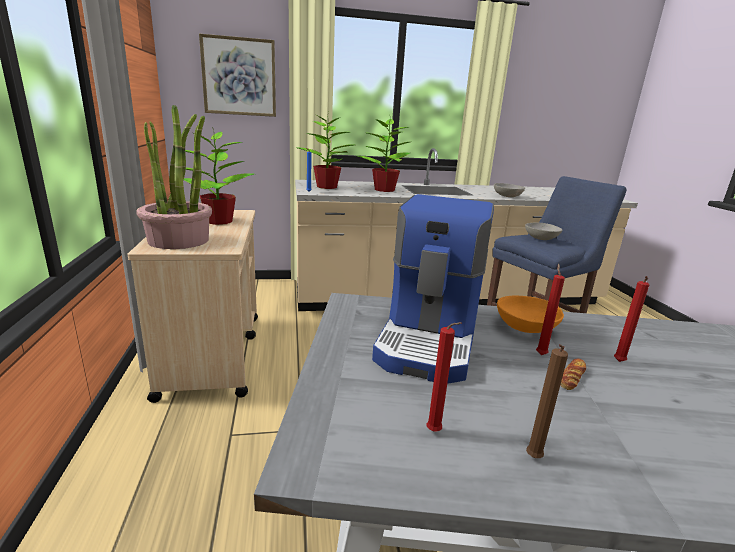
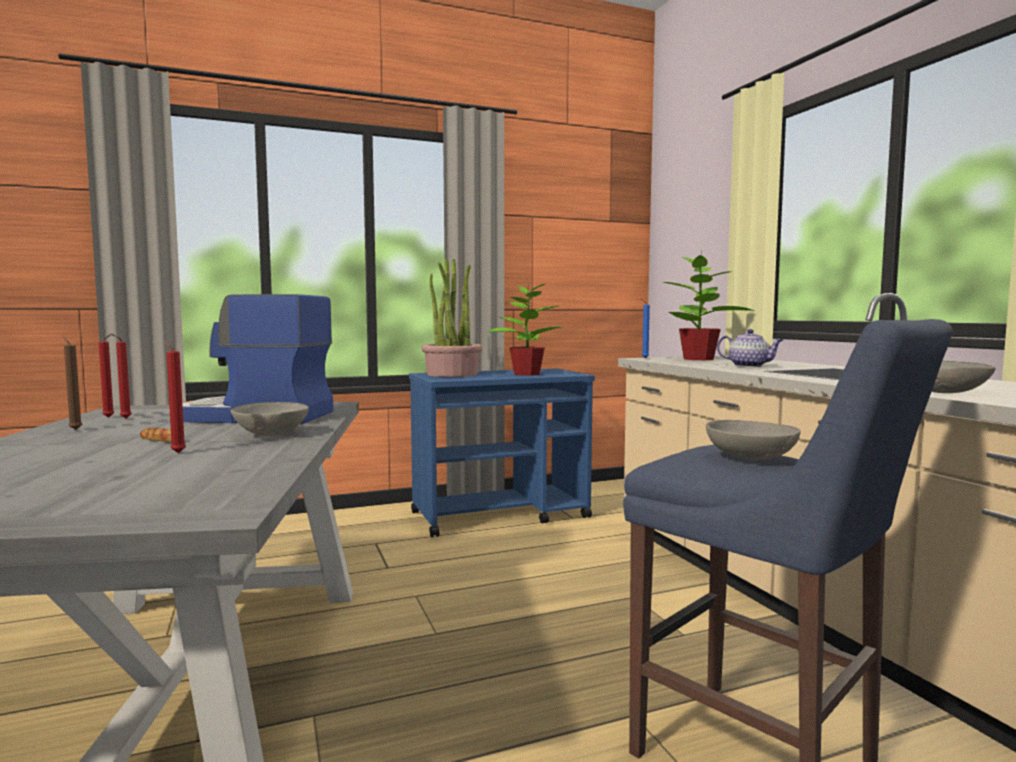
camera: 80 degrees right, 15 degrees down
beige cart [128,210,258,403] -> blue cart [409,368,595,538]
picture [199,34,276,117] -> none
potted plant [357,119,410,192] -> teapot [717,329,783,367]
orange bowl [497,296,564,333] -> grey bowl [231,402,309,436]
red candle [536,264,565,355] -> red candle moved to [98,333,115,418]

